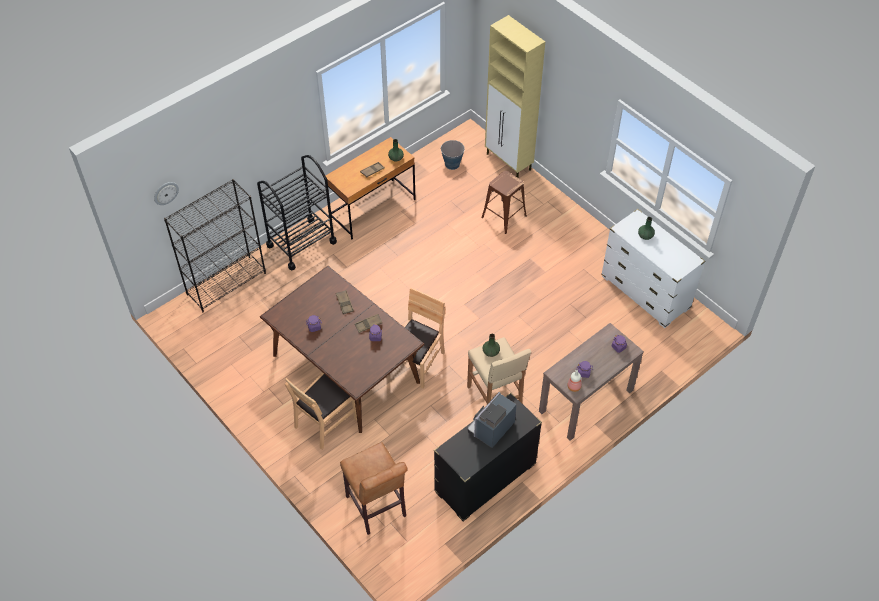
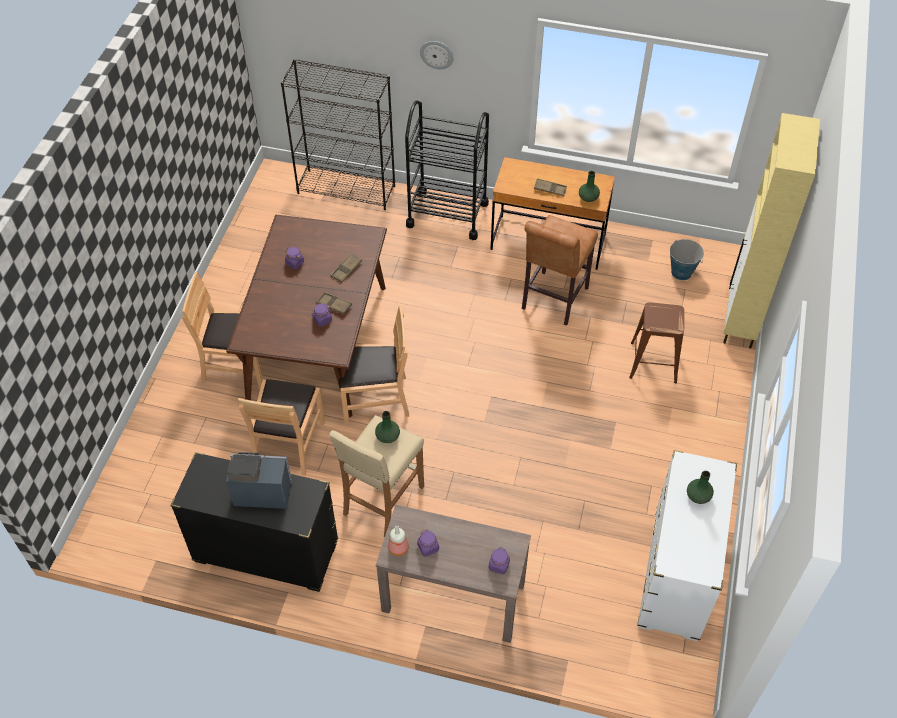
camera: 55 degrees right, 0 degrees up
wall clock [154,182,179,205] -> wall clock moved to [420,41,453,69]
brown stool [340,442,408,535] -> brown stool moved to [522,215,598,326]
none -> brown chair [238,379,325,476]

